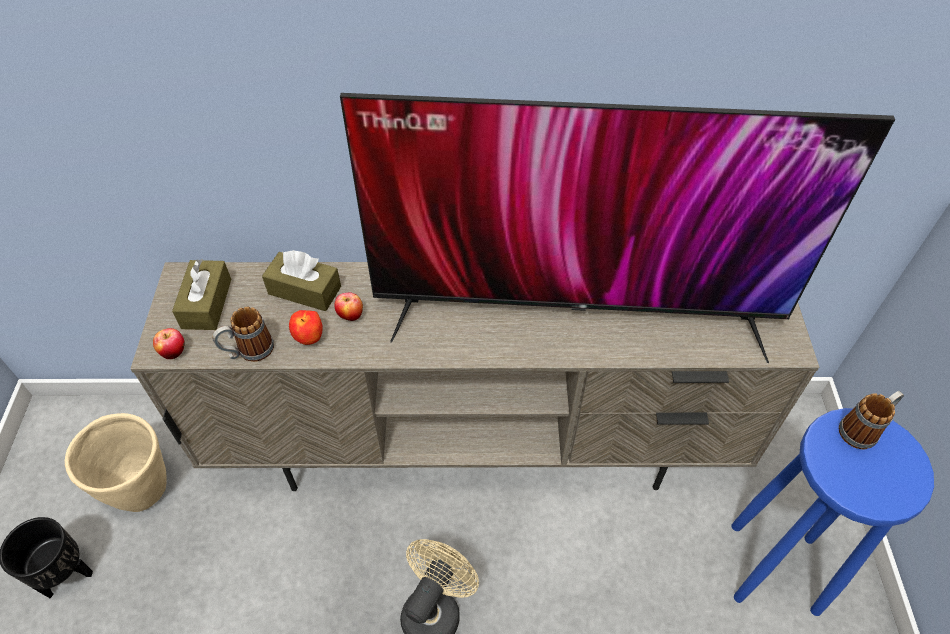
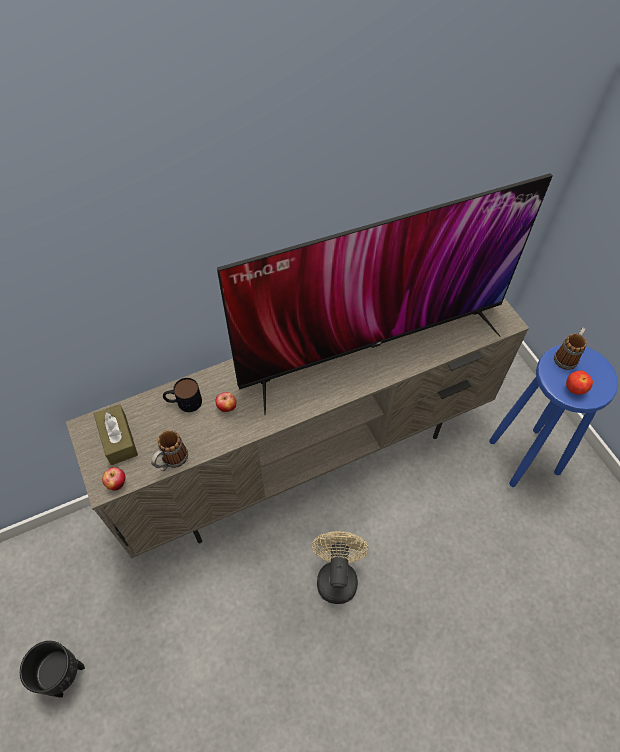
camera: 25 degrees left, 5 degrees up
beige planter [65,413,167,512] -> none
brown tissue box [262,250,341,311] -> mug [163,378,202,412]
apple [289,310,323,345] -> apple moved to [566,370,593,395]

